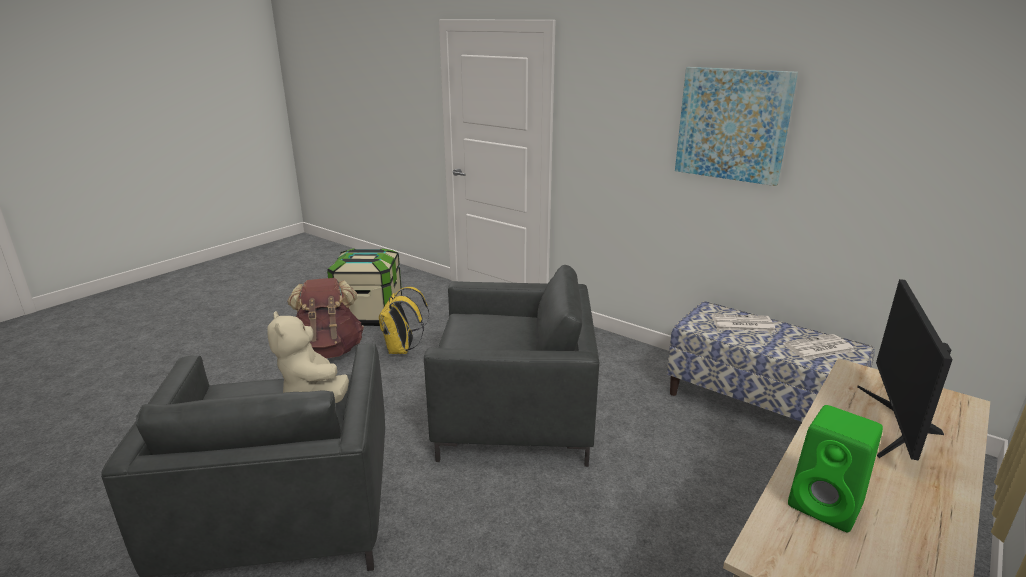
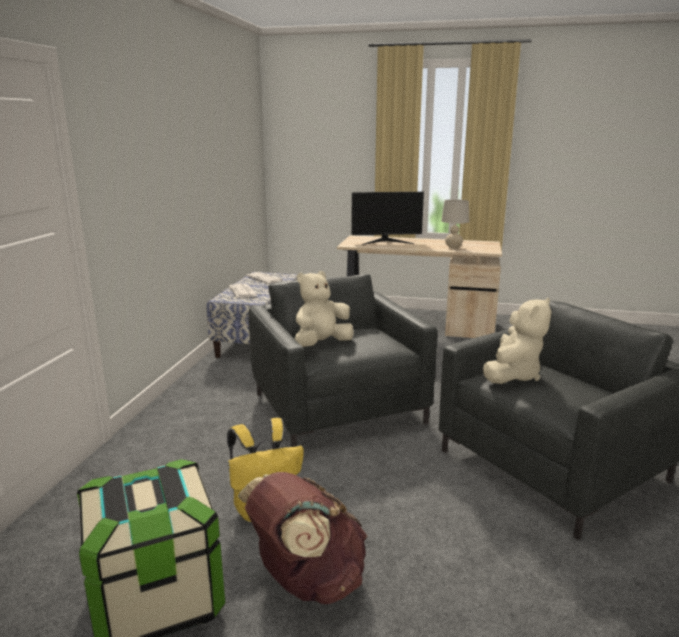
camera: 115 degrees left, 5 degrees down
picture [675,67,798,186] -> none
green speaker [788,405,883,532] -> beige table lamp [441,199,469,249]
none -> beige plush toy [295,271,353,347]

